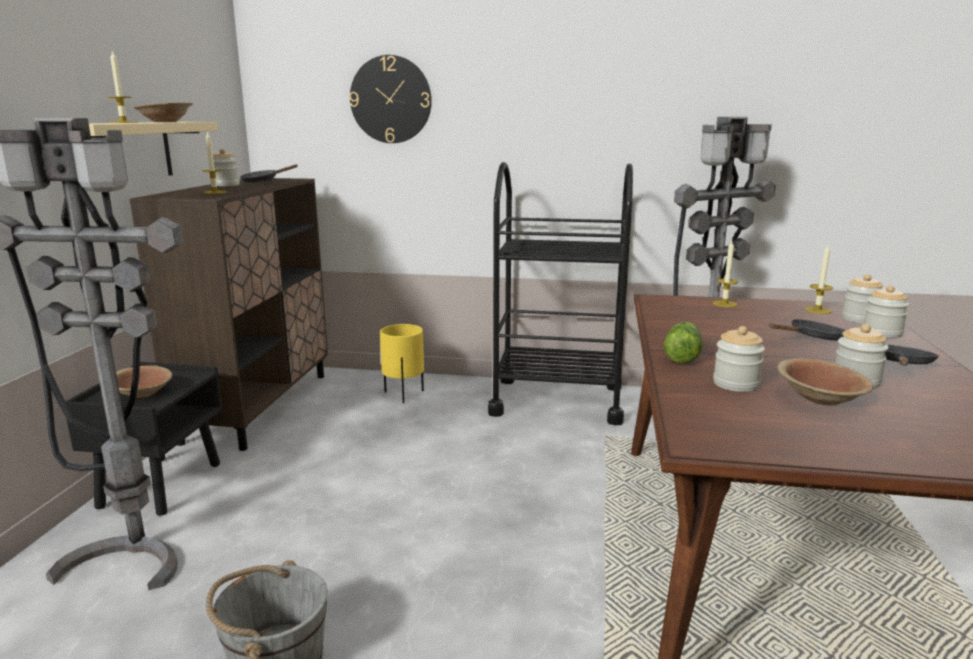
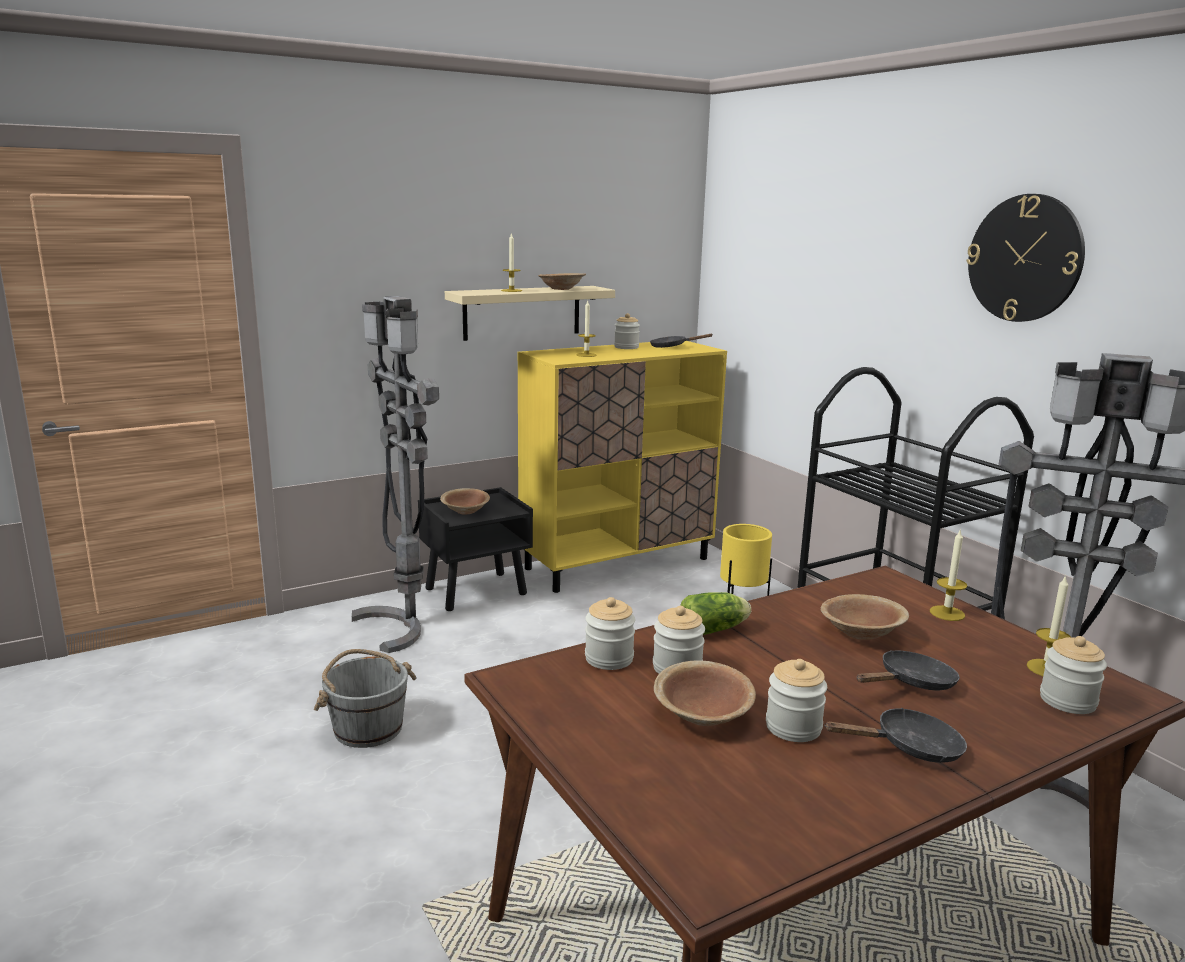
camera: 50 degrees right, 0 degrees up
brown cabinet [130,178,328,451] -> yellow cabinet [517,341,727,593]
wall clock [349,55,432,143] -> wall clock moved to [967,194,1085,322]
black frying pan [769,319,846,341] -> black frying pan turned 60 degrees counterclockwise [857,650,960,690]
jar [863,285,909,338] -> jar moved to [585,597,635,670]
none -> brown bowl [821,594,909,640]

